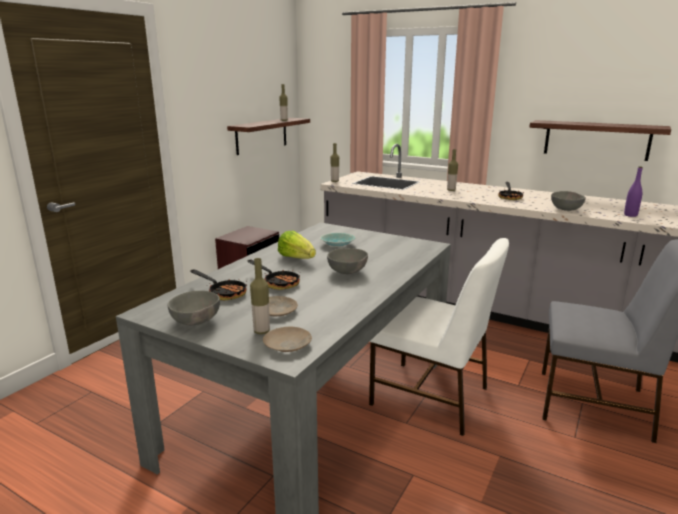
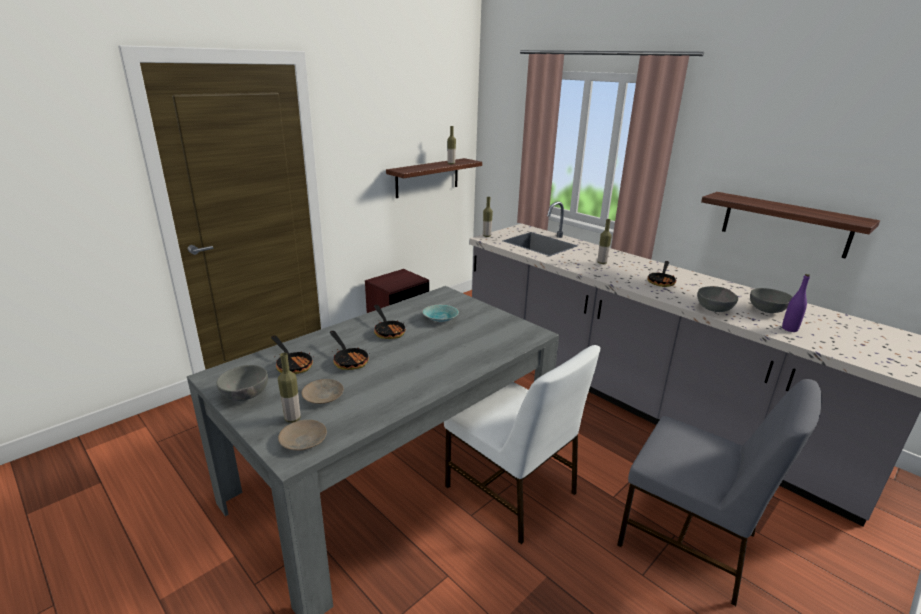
camera: 15 degrees right, 5 degrees up
lettuce [278,231,316,259] -> frying pan [374,305,406,339]
grey bowl [327,248,368,274] -> grey bowl moved to [750,288,793,313]

